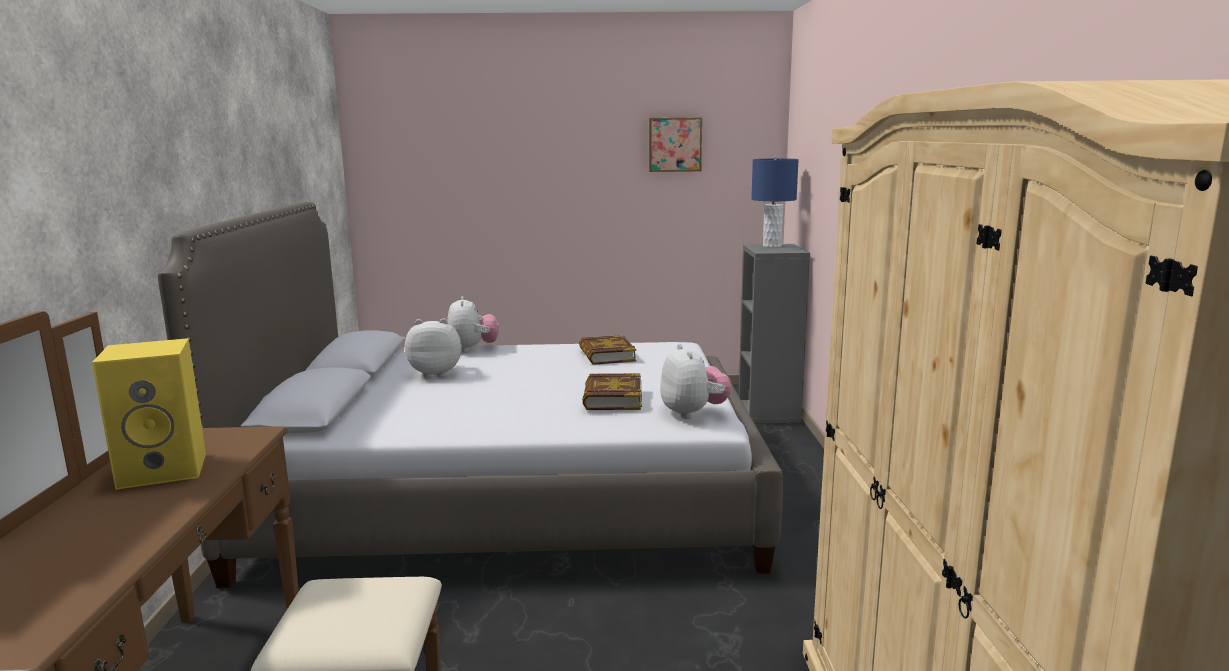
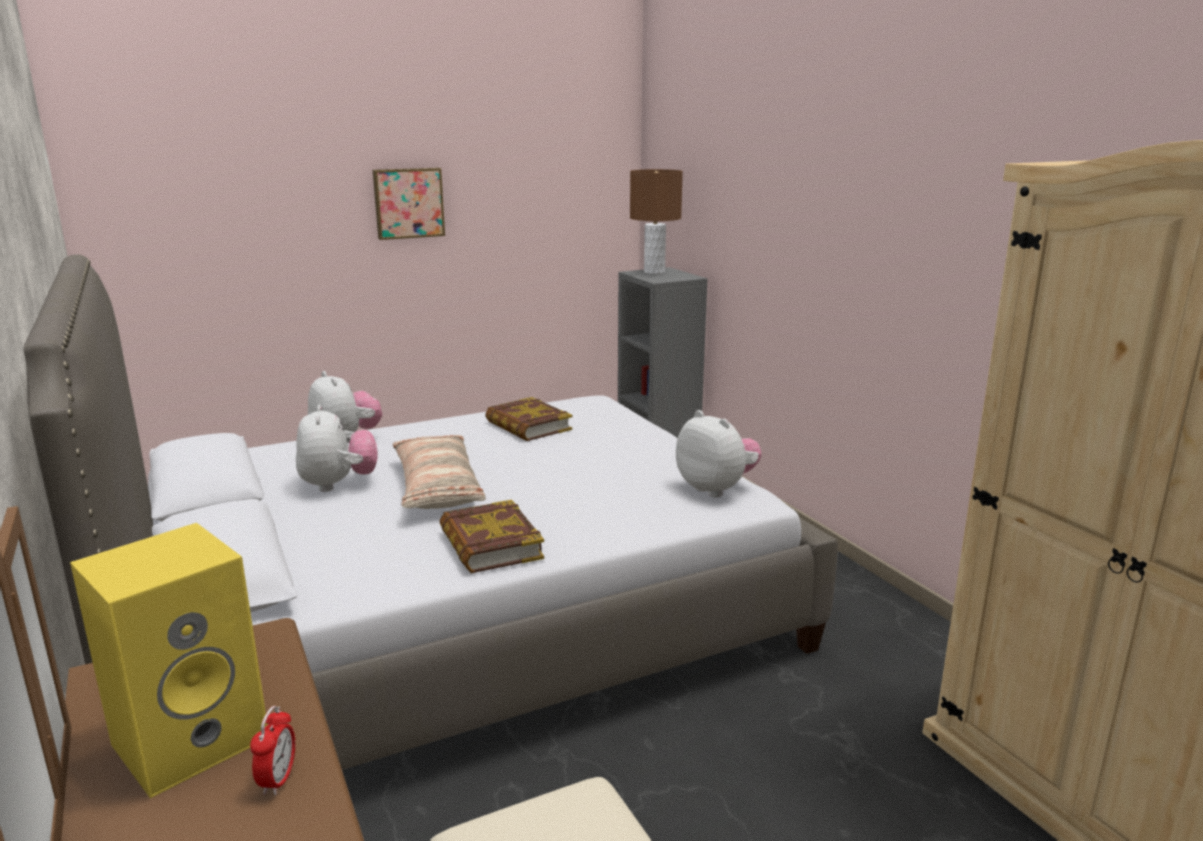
camera: 25 degrees left, 5 degrees up
plush toy [405,318,462,378] -> plush toy turned 105 degrees clockwise [296,405,378,492]
book [583,373,642,410] -> book moved to [440,500,544,573]
picture [649,117,702,172] -> picture moved to [373,168,445,240]
blue table lamp [751,158,799,248] -> brown table lamp [630,169,683,274]
none -> alarm clock [250,706,295,795]
none -> pillow [392,435,486,509]

